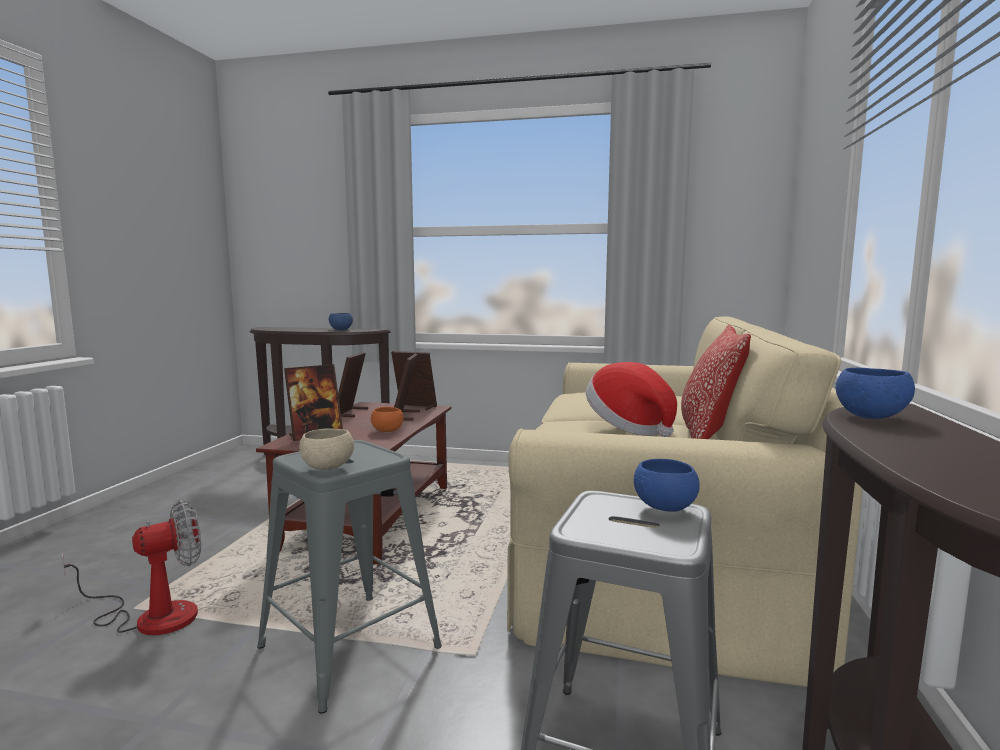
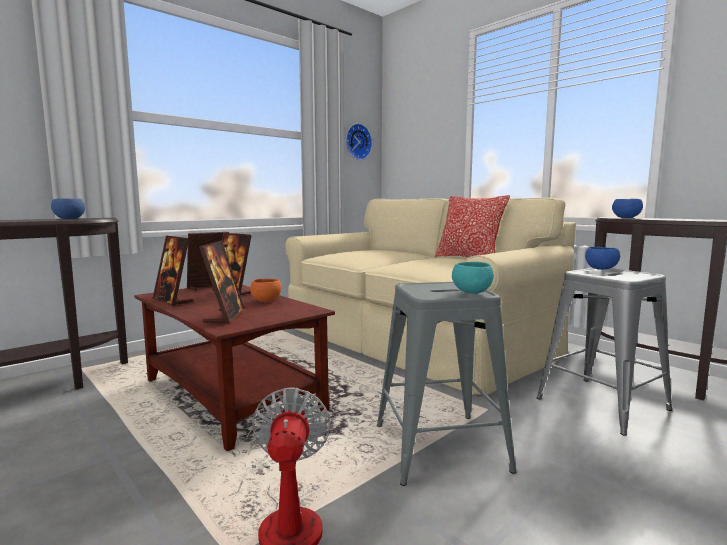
camera: 55 degrees left, 0 degrees up
beige bowl [299,428,354,470] -> turquoise bowl [452,262,494,294]
hat [586,362,677,437] -> none
none -> wall clock [346,123,372,160]

